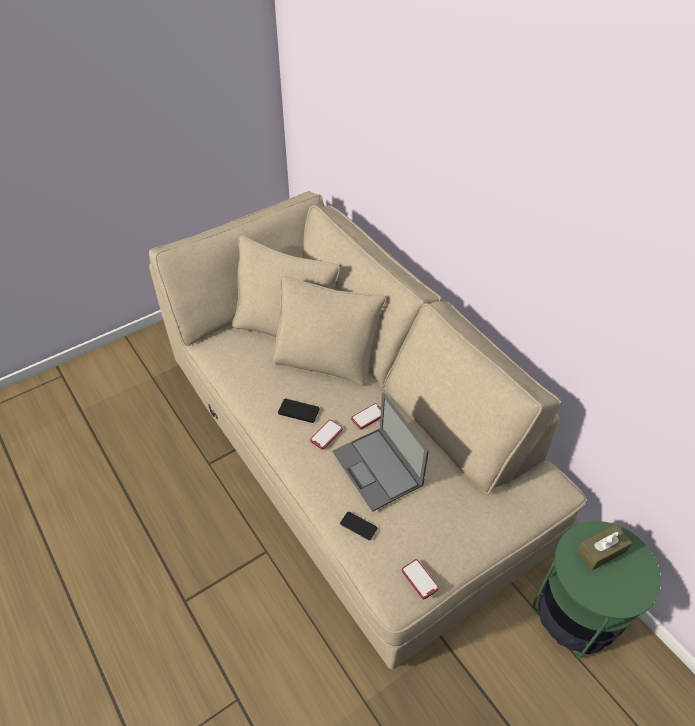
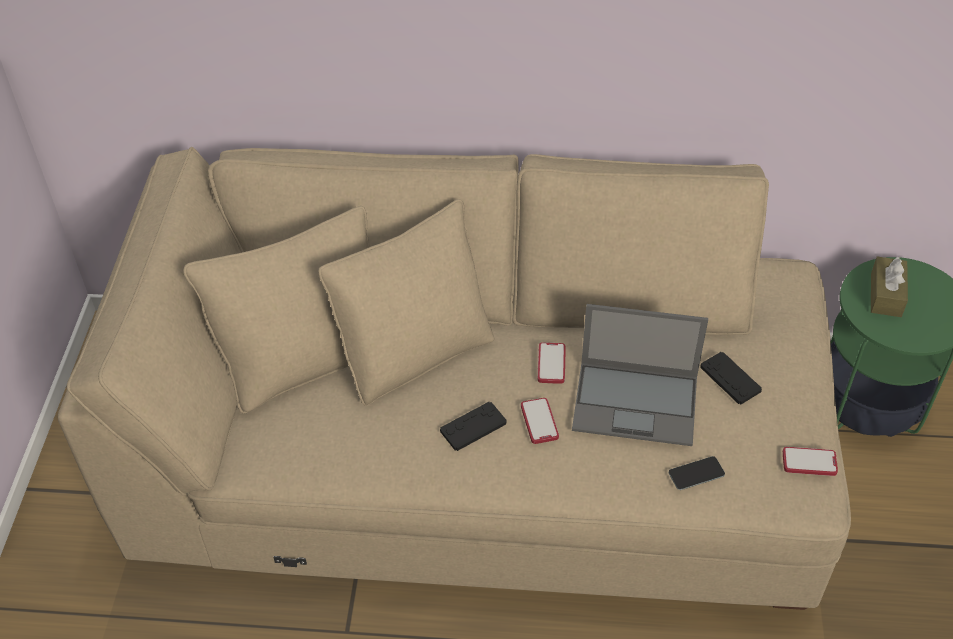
camera: 50 degrees left, 0 degrees up
none -> black game controller [700,352,762,404]

